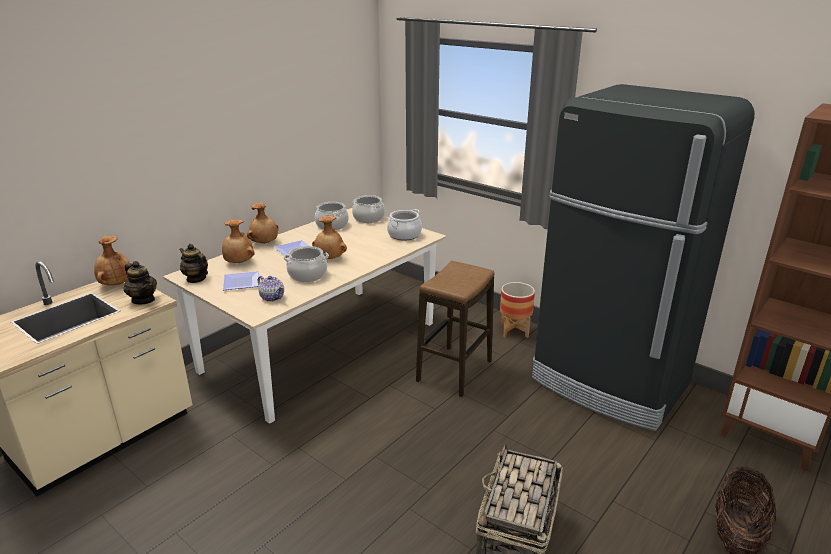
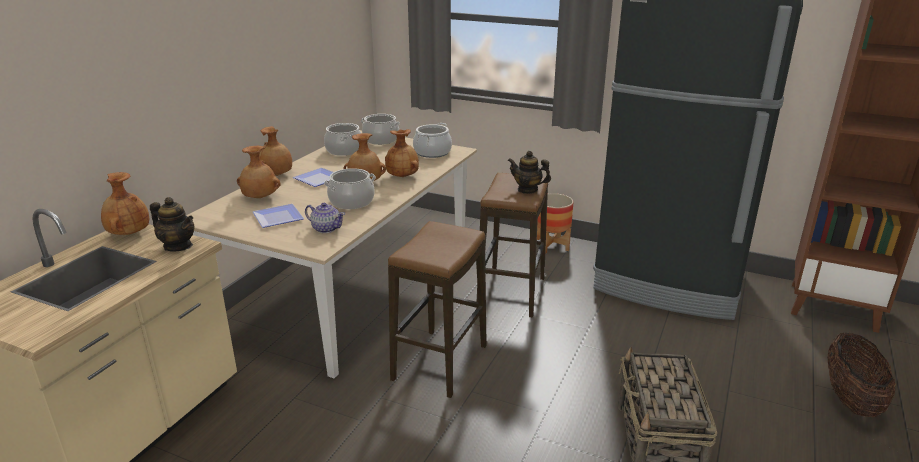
camera: 15 degrees left, 0 degrees up
teapot [179,244,208,283] -> teapot moved to [508,151,551,194]
none -> brown vase [385,129,419,177]
none -> stool [388,221,487,398]

